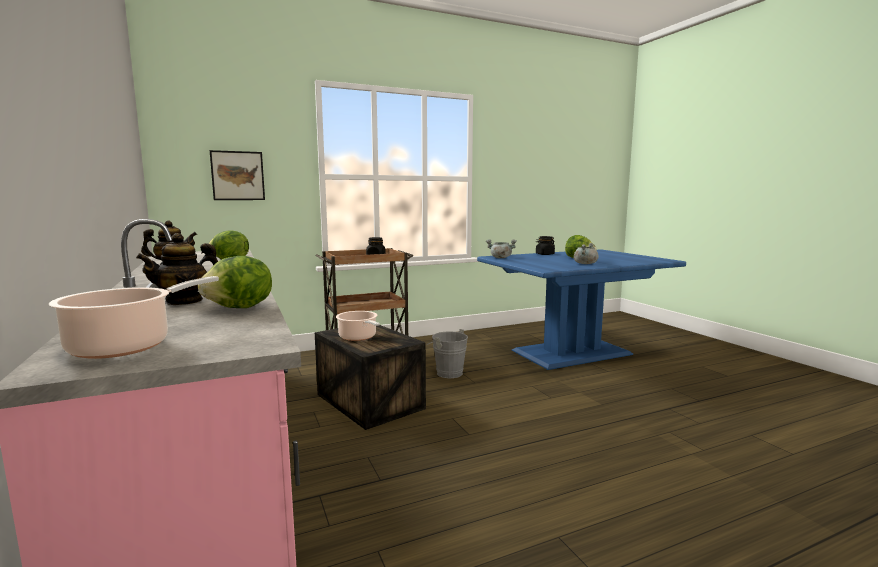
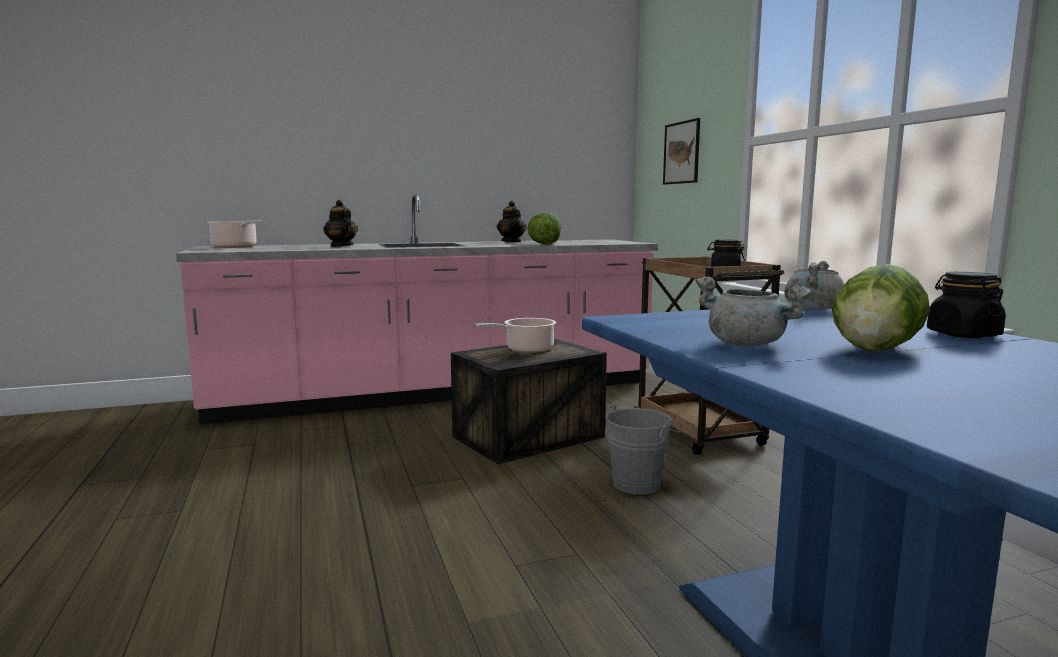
camera: 95 degrees right, 0 degrees up
lettuce [198,256,272,308] -> none

